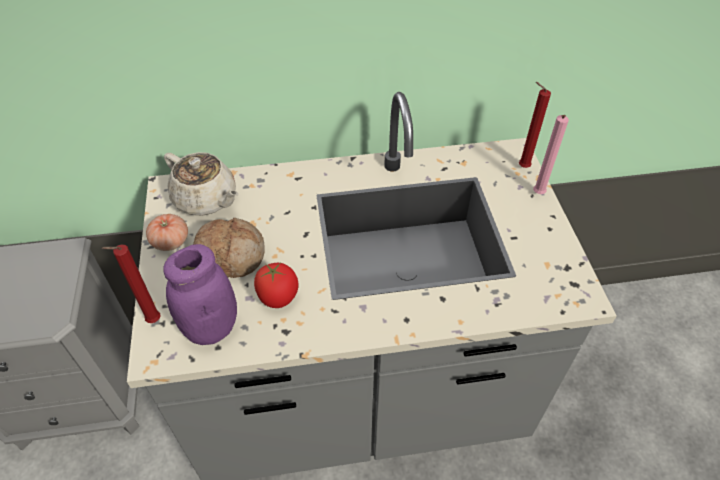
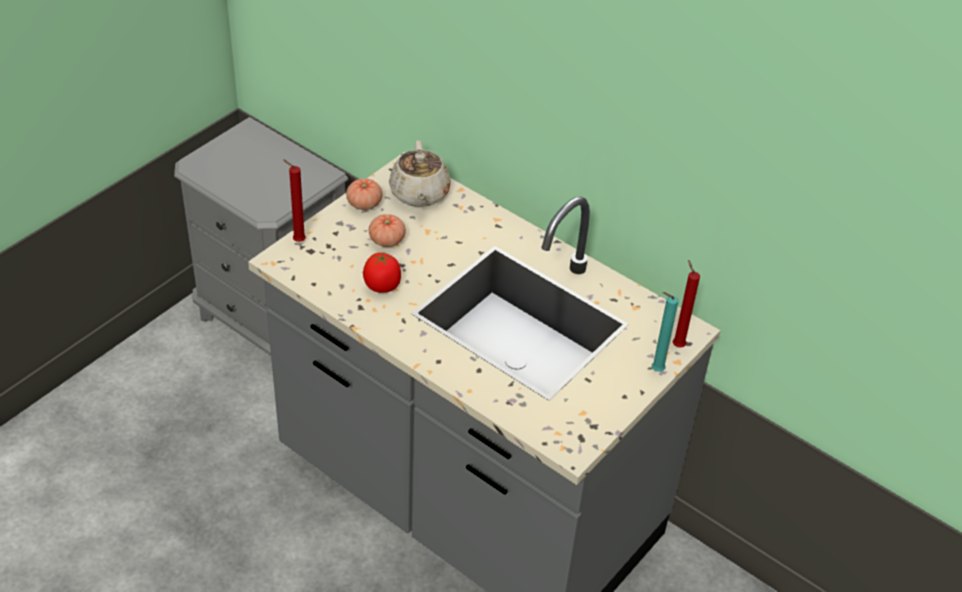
camera: 45 degrees right, 5 degrees down
purple jar [163,244,237,345] -> none
bread [193,218,265,278] -> tomato [369,214,406,247]
pink candle [533,115,569,194] -> turquoise candle [652,292,679,372]

